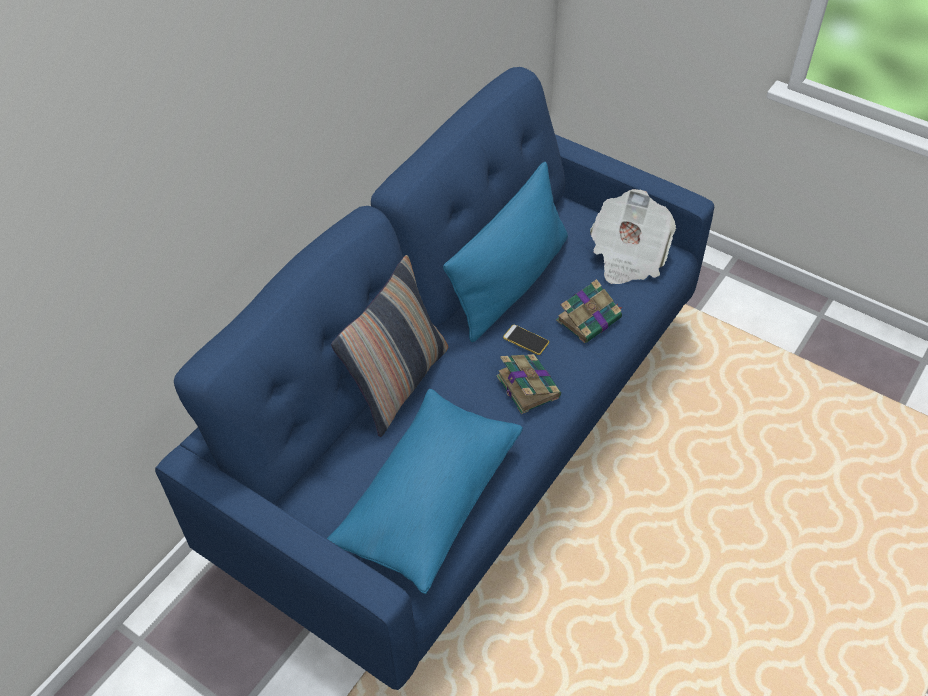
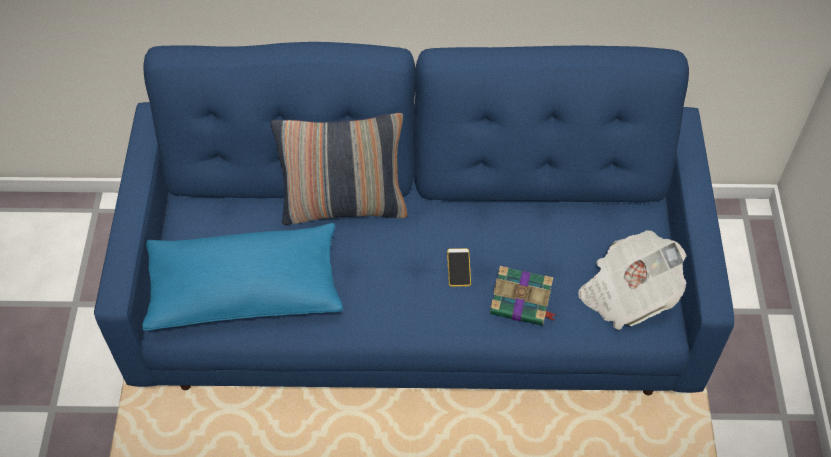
camera: 55 degrees right, 5 degrees up
blue pillow [443,162,568,342] -> none
book [496,354,561,414] -> none

